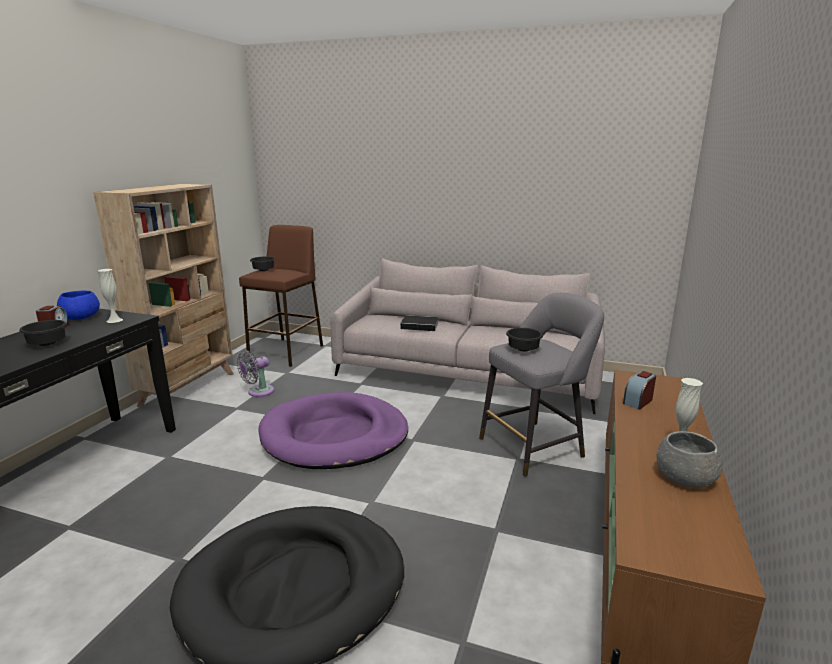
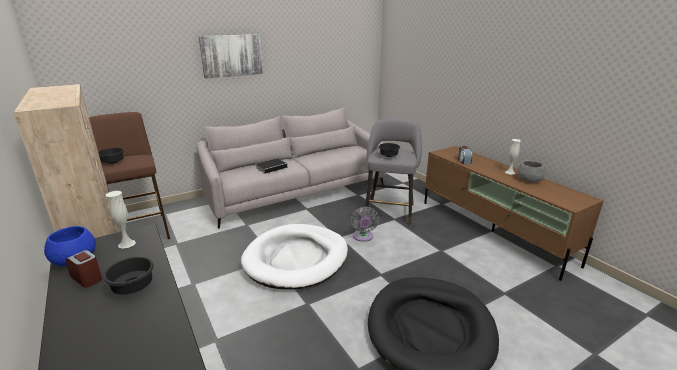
camera: 50 degrees left, 5 degrees up
grey fan [237,350,274,397] -> grey fan moved to [351,207,379,242]
purple dog bed [258,392,408,469] -> white dog bed [241,224,348,289]
none -> picture [199,34,263,79]

